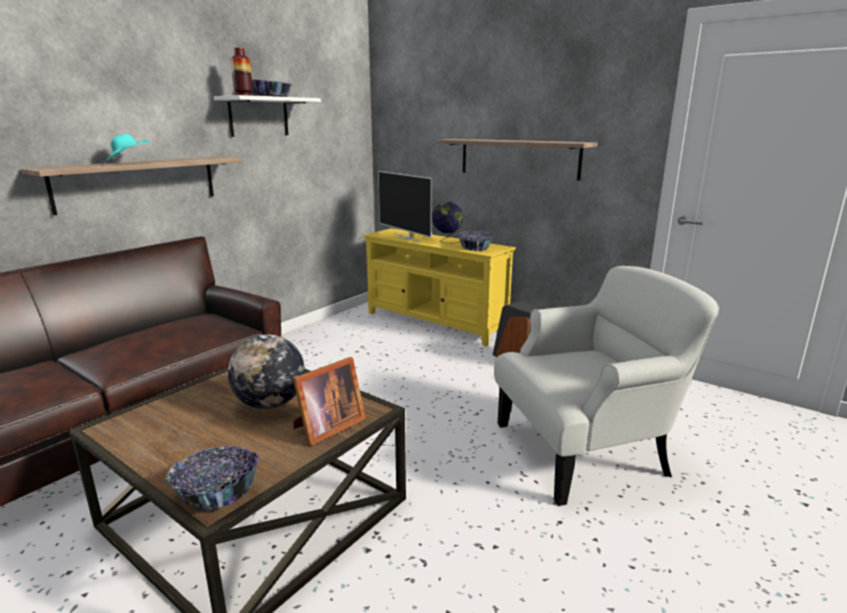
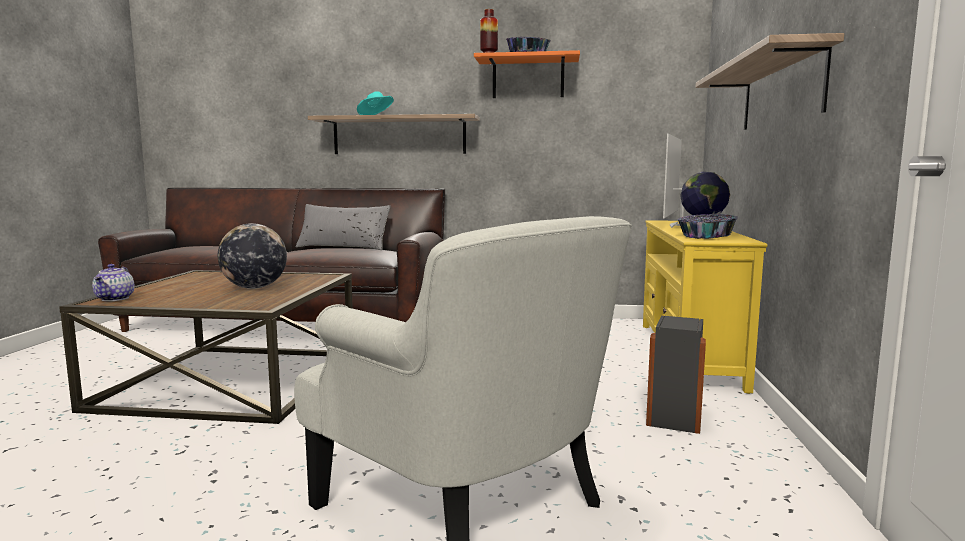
camera: 60 degrees right, 10 degrees down
bowl [165,446,259,511] -> teapot [92,264,134,301]
white shelf [214,95,321,137] -> orange shelf [474,50,580,98]
picture frame [293,357,366,445] -> none
none -> grey pillow [295,204,390,250]

